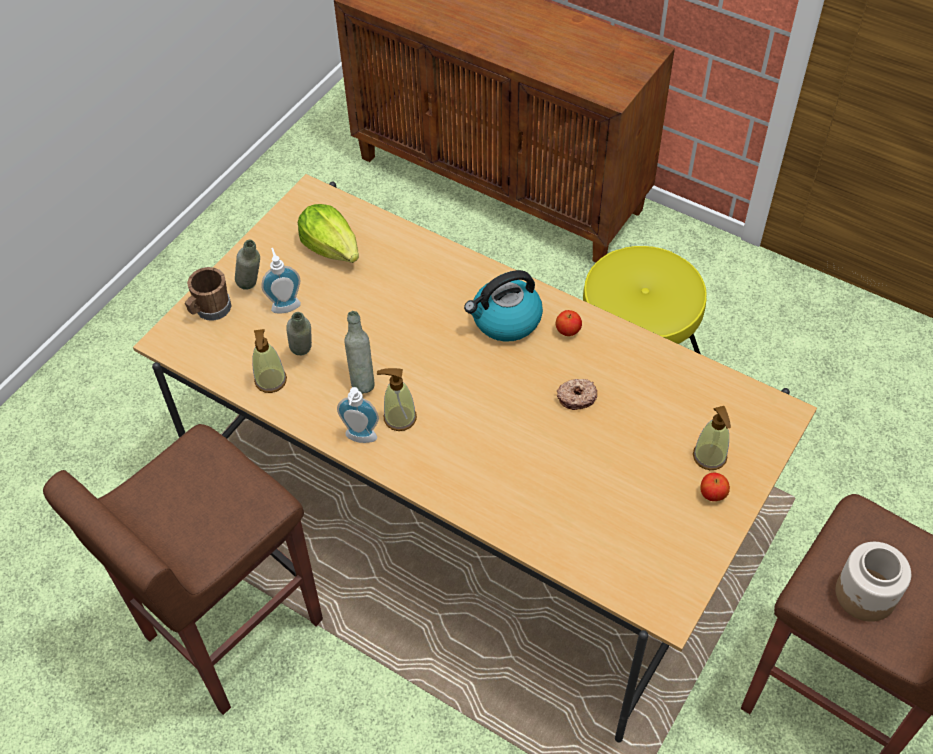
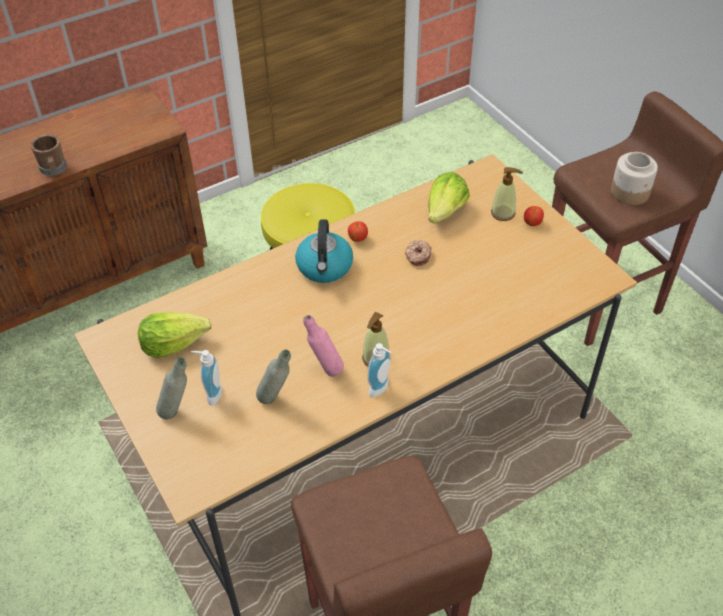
camera: 65 degrees left, 5 degrees down
brown mug [185,267,231,321] -> brown mug moved to [31,134,66,176]
soap dispenser [252,329,287,393] -> none
grey bottle [345,311,375,394] -> pink bottle [303,315,344,377]
none -> lettuce [428,172,470,224]

